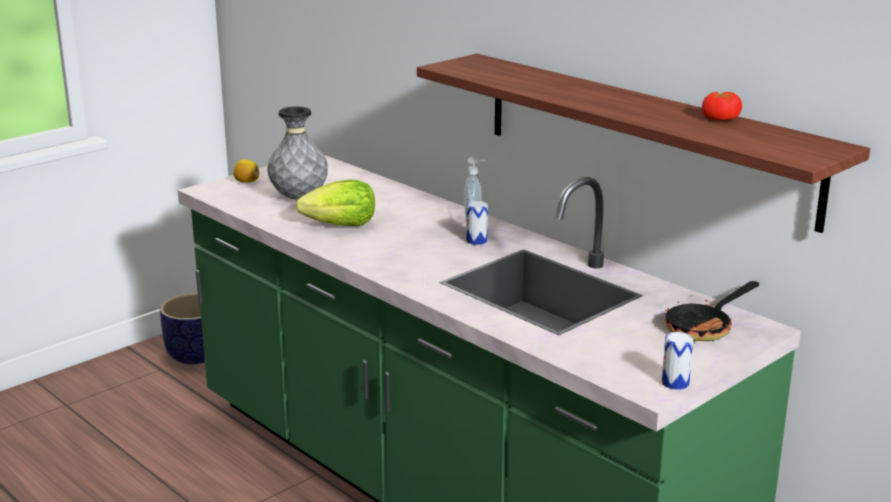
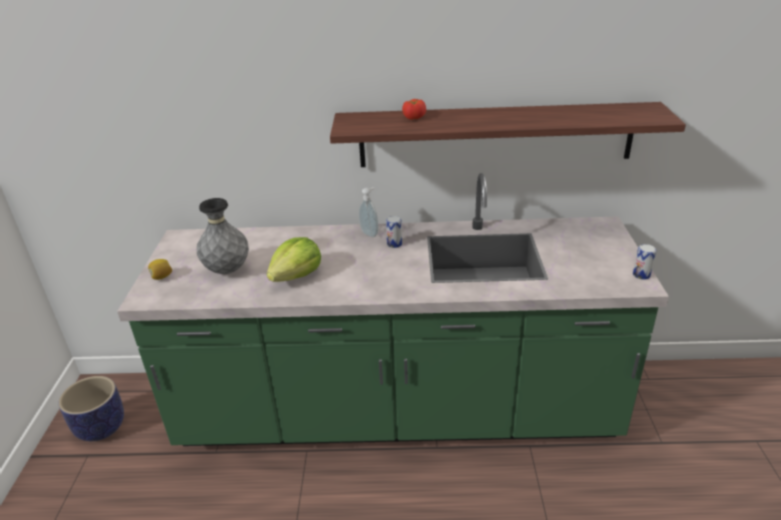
camera: 45 degrees left, 10 degrees up
frying pan [665,281,759,341] -> none
tomato [702,92,742,121] -> tomato moved to [402,99,426,120]

